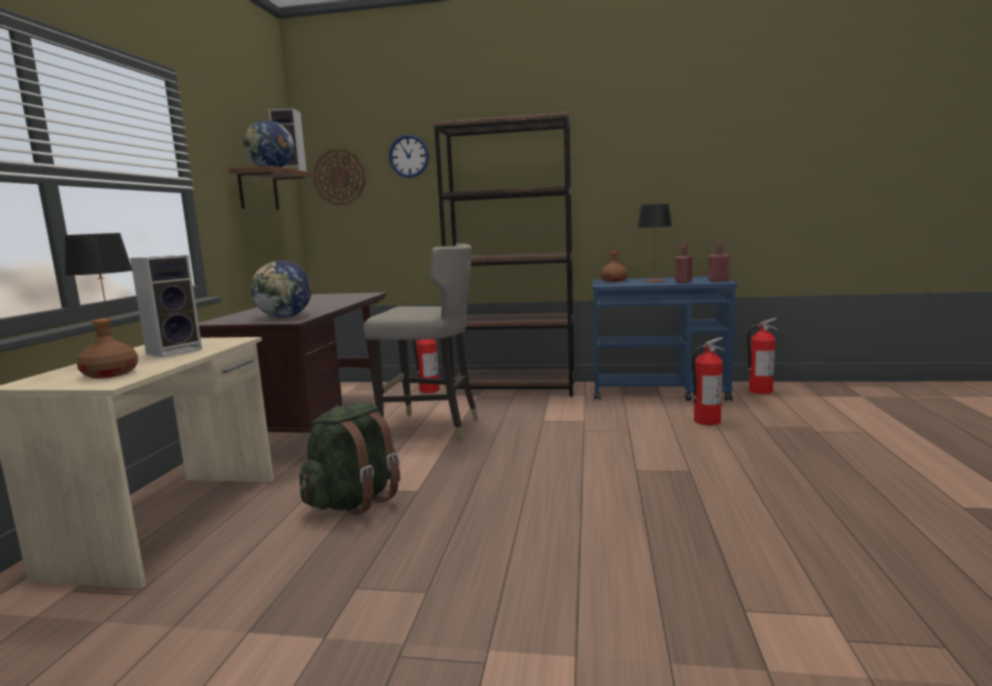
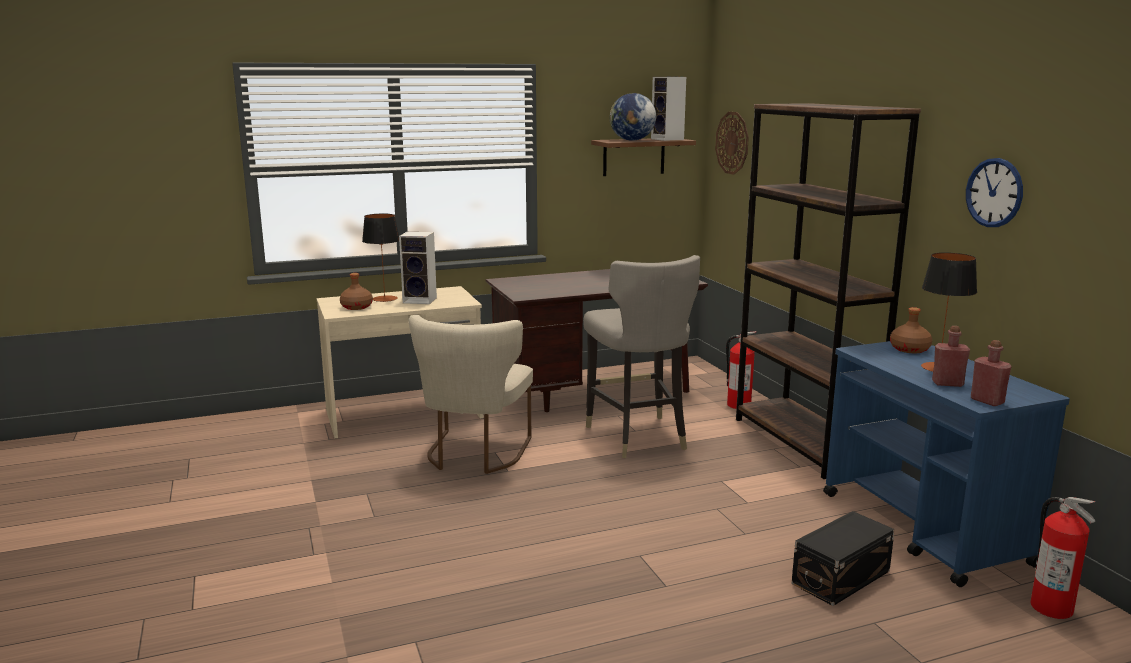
camera: 60 degrees right, 5 degrees up
globe [251,260,312,318] -> none
green backpack [299,403,400,515] -> beige chair [409,315,533,474]
wall clock [389,135,429,178] -> wall clock moved to [966,158,1023,227]
fire extinguisher [692,337,725,425] -> black storage box [792,511,895,606]

